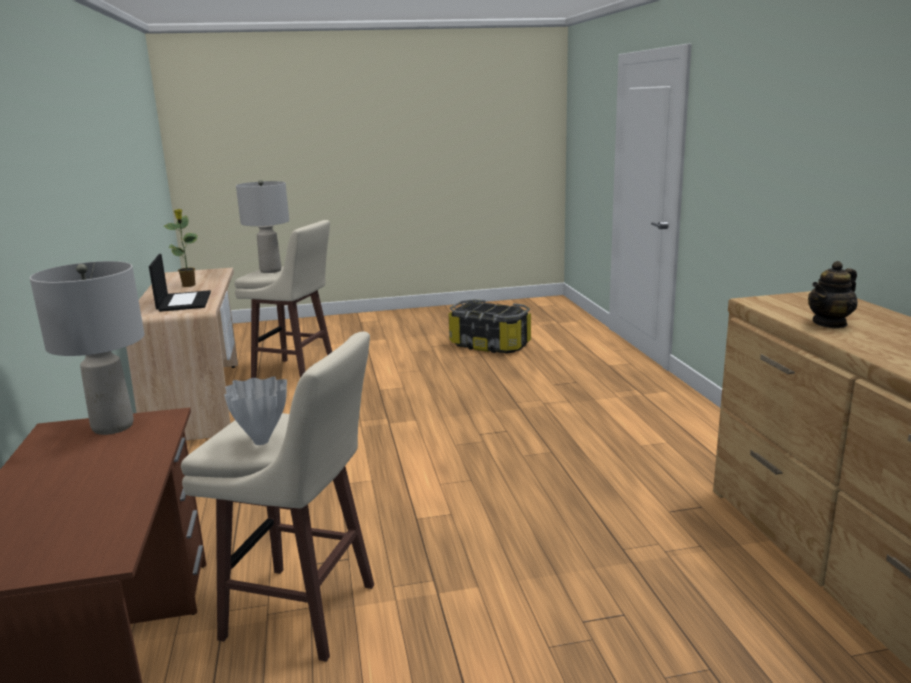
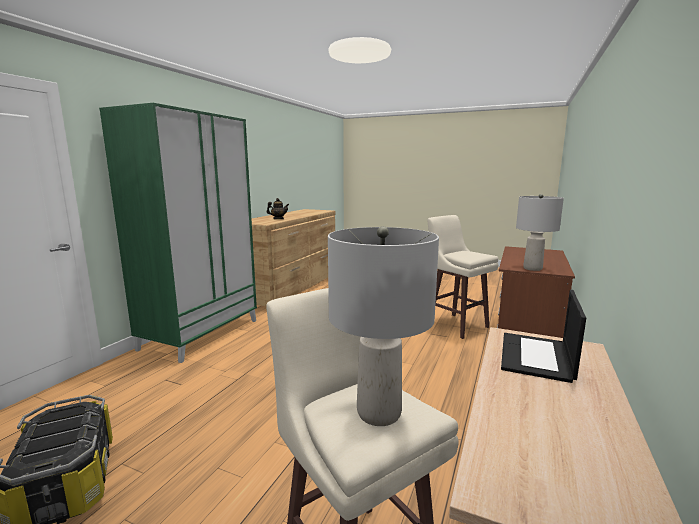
camera: 145 degrees left, 5 degrees down
potted plant [164,209,198,287] -> none
white vase [224,376,287,445] -> none
none -> green wardrobe [99,103,257,363]

